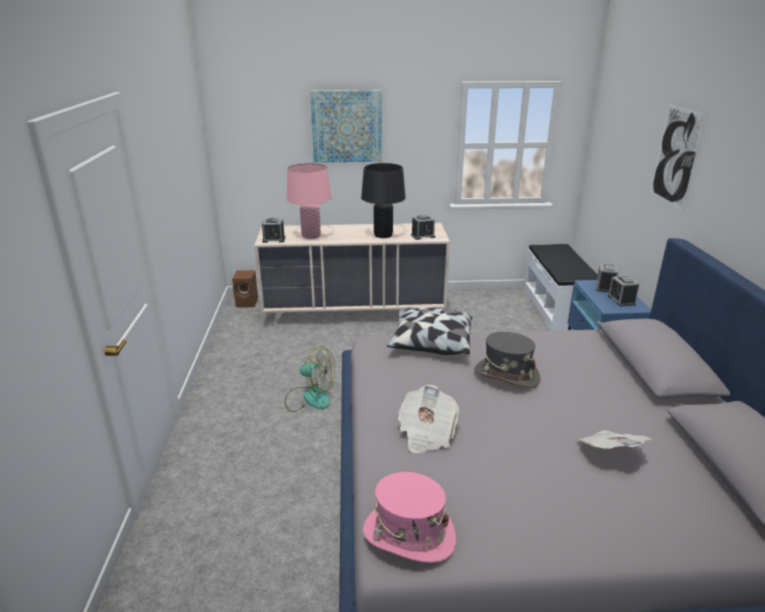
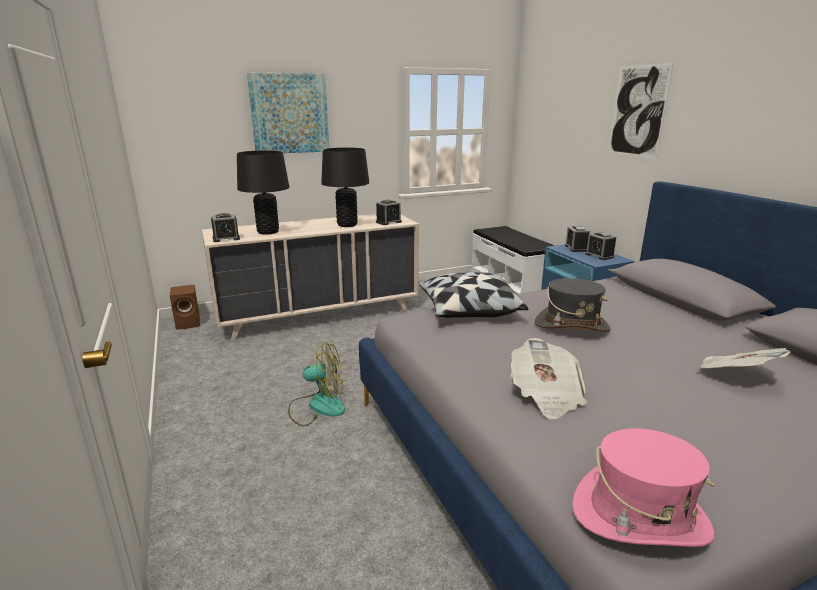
camera: 20 degrees left, 5 degrees down
pink table lamp [287,163,331,239] -> black table lamp [237,150,289,235]

